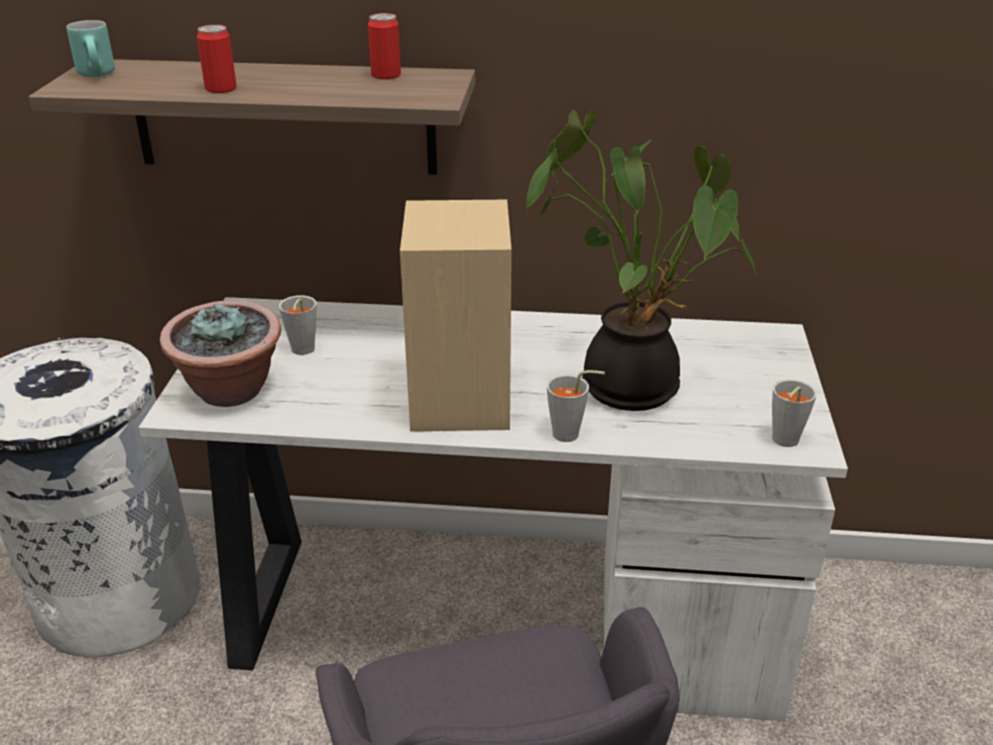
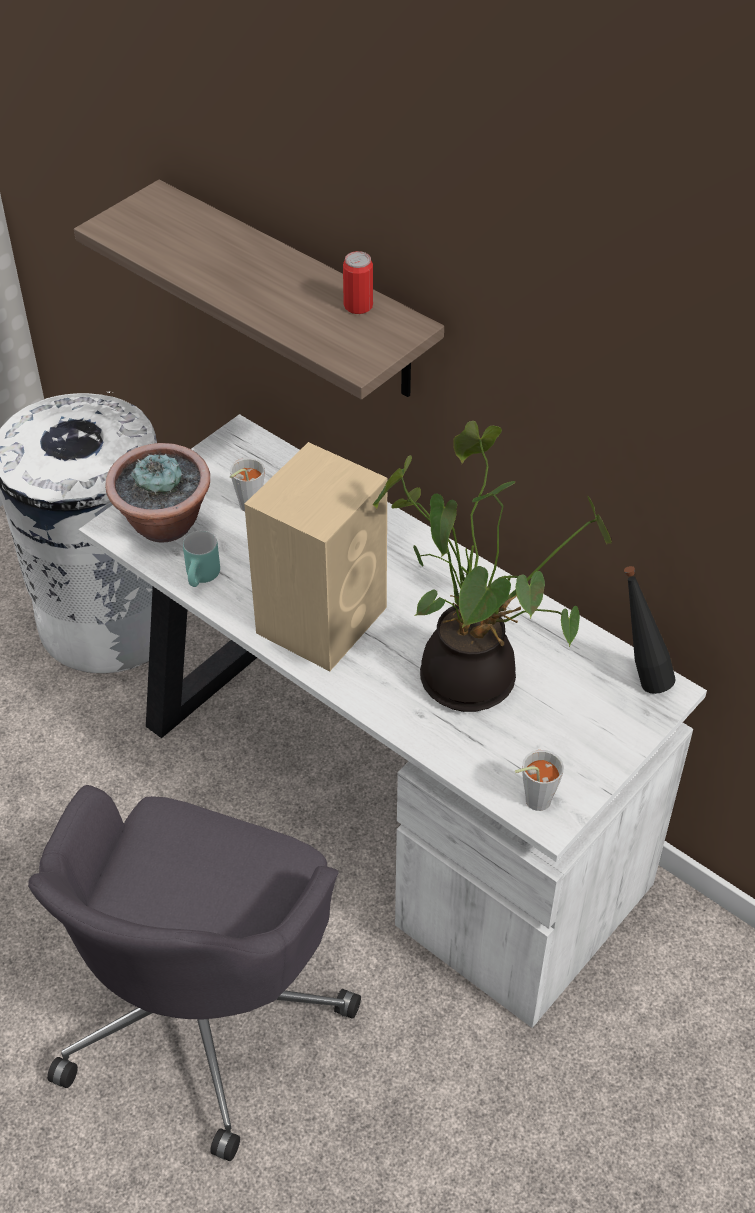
camera: 35 degrees right, 15 degrees up
turquoise mug [66,20,115,77] -> turquoise mug moved to [183,531,220,587]
can [197,25,237,93] -> none
grey cup [547,370,605,442] -> none
none -> black bottle [624,566,675,694]

